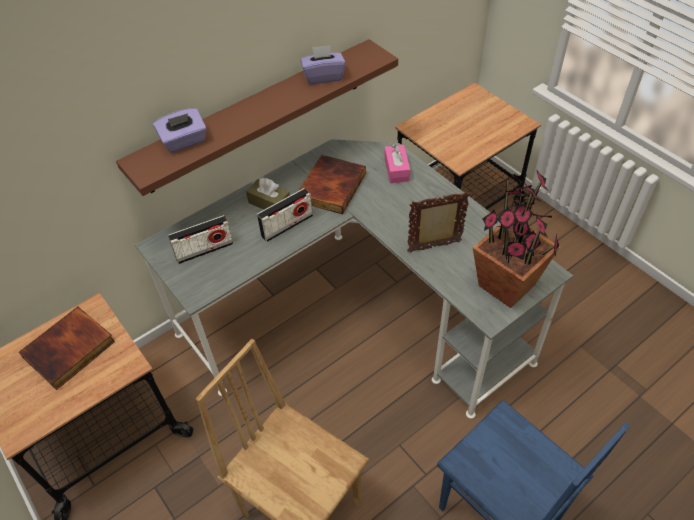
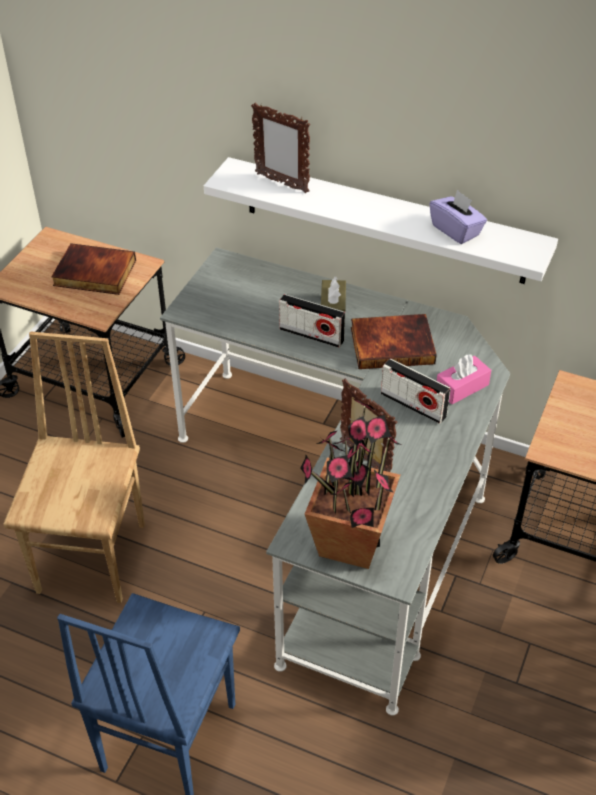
camera: 60 degrees right, 5 degrees down
brown shelf [116,39,398,196] -> white shelf [204,157,558,284]
purple tissue box [153,108,207,153] -> picture frame [251,103,310,193]
radio [168,215,233,264] -> radio moved to [381,358,451,424]

